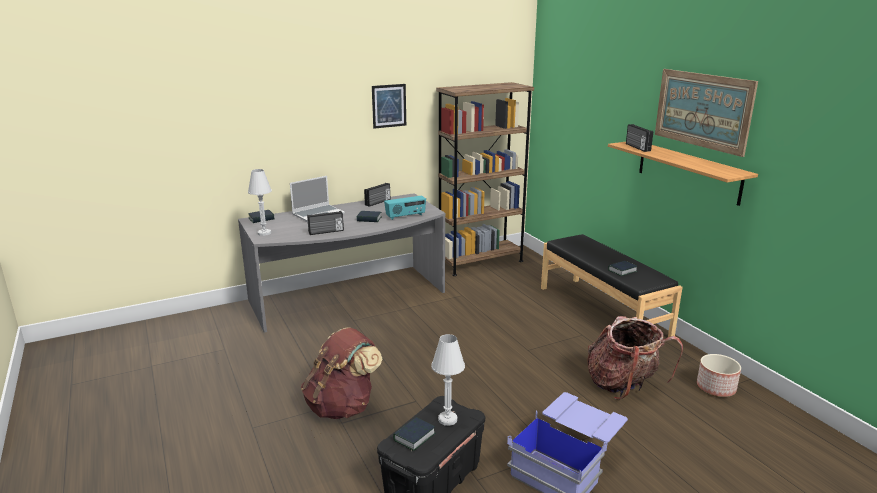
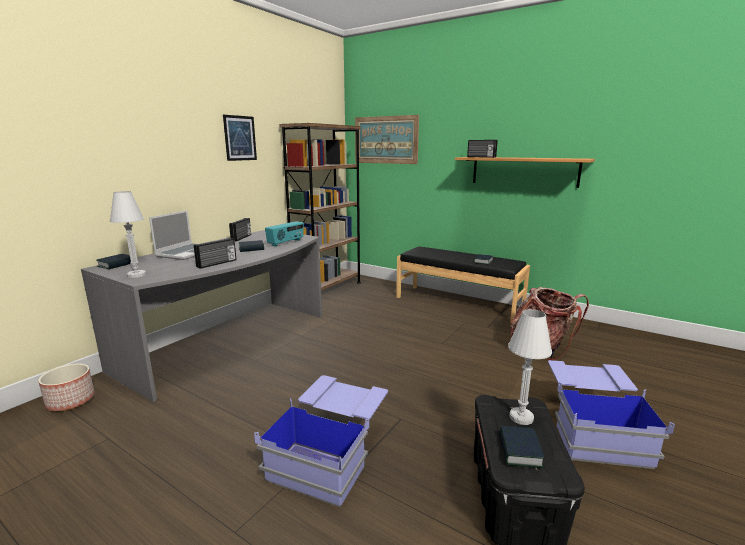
camera: 30 degrees left, 5 degrees down
brown backpack [301,327,382,419] -> blue storage box [254,375,388,507]
picture [655,69,758,157] -> picture moved to [355,115,419,164]
planter [697,354,741,397] -> planter moved to [38,363,95,411]

